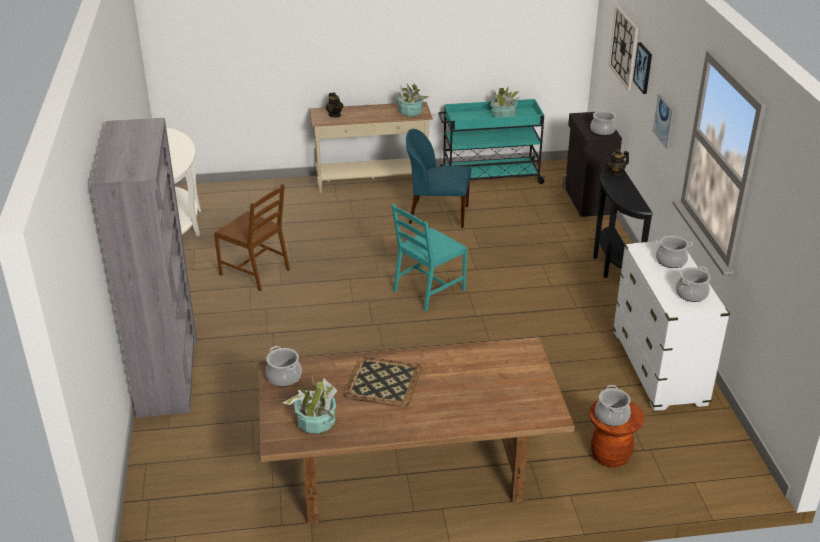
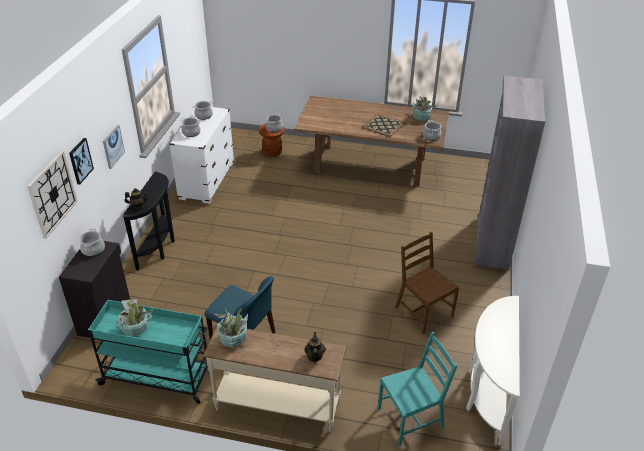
camera: 160 degrees left, 5 degrees up
turquoise chair [391,204,467,311] -> turquoise chair moved to [378,332,458,446]

